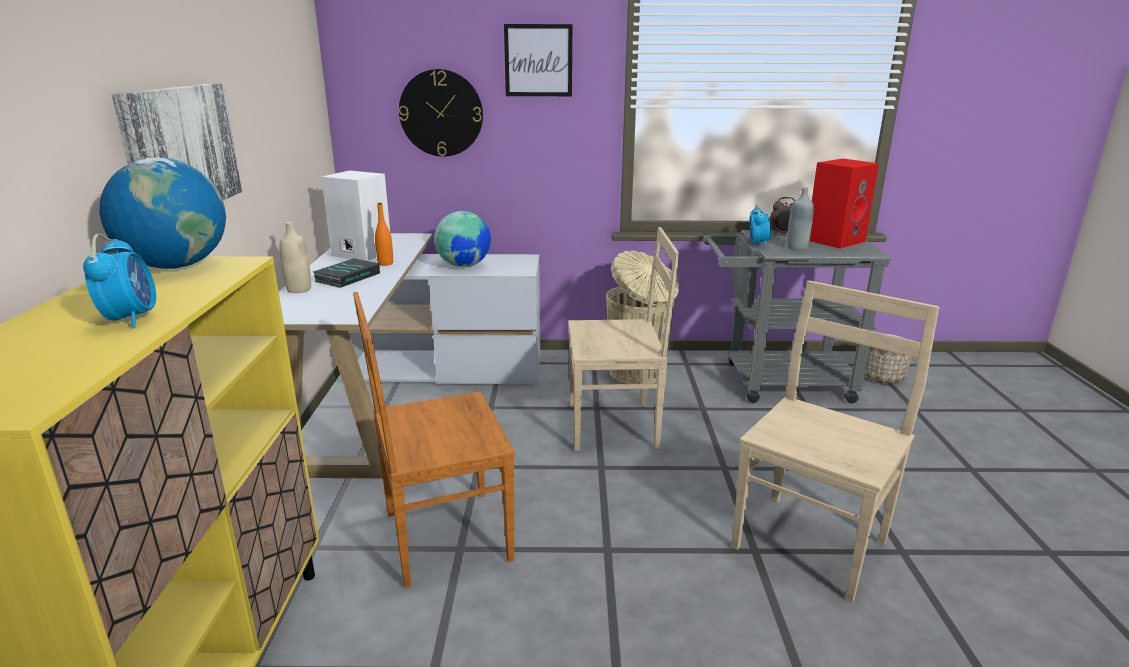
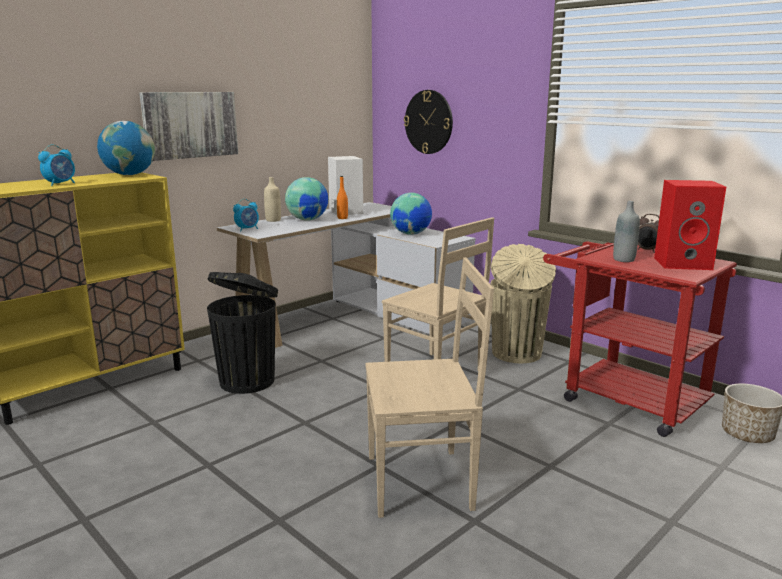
camera: 45 degrees right, 5 degrees down
book [313,258,380,288] -> globe [285,177,328,221]
brown chair [353,292,515,588] -> black trash can [207,272,278,394]
picture [504,24,572,96] -> none
grey cart [703,230,892,403] -> red cart [543,242,737,437]
alarm clock [750,205,771,247] -> alarm clock moved to [233,199,259,231]

